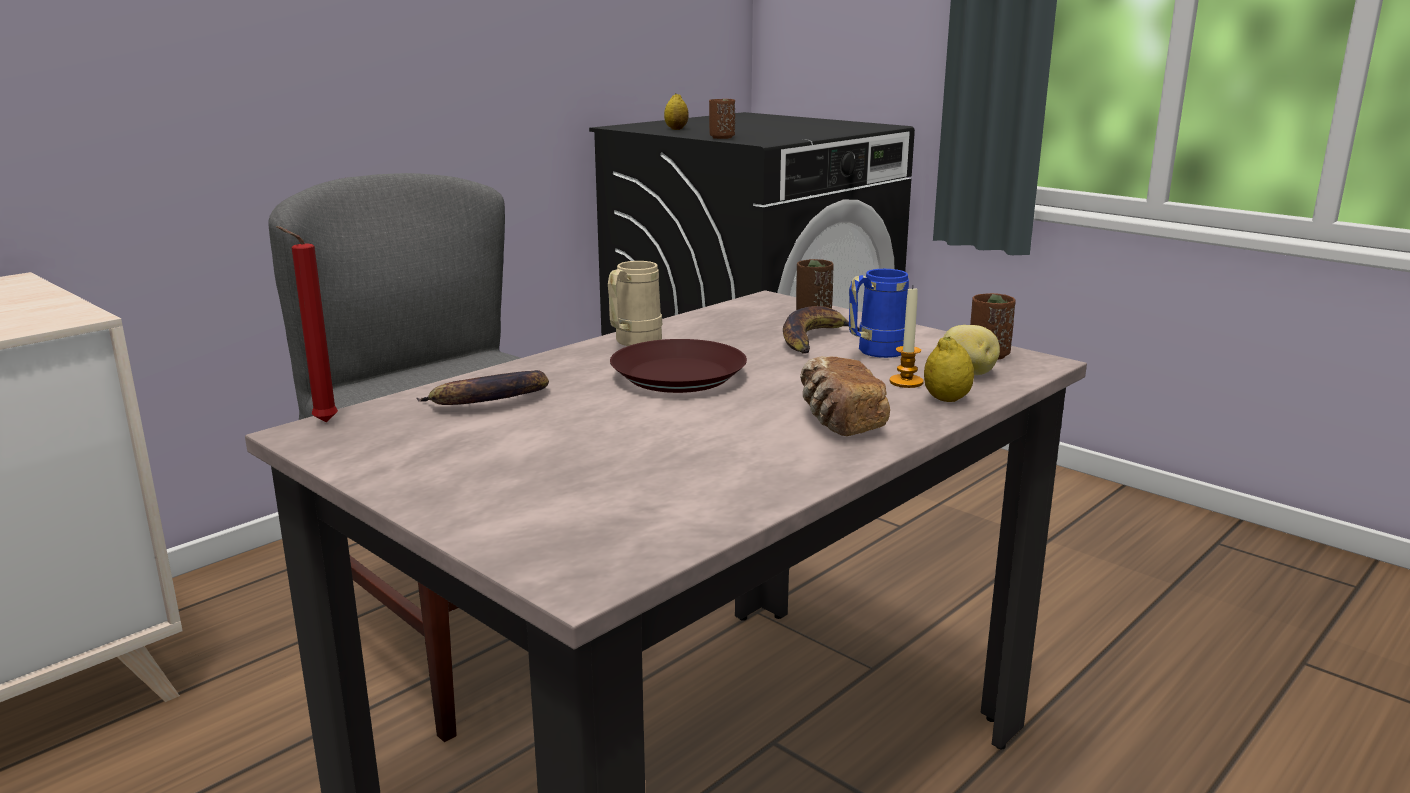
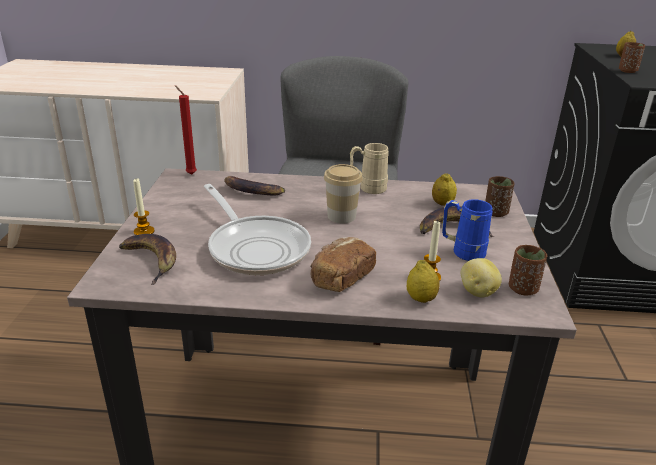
camera: 50 degrees right, 10 degrees up
brown plate [610,339,747,393] -> cup [324,164,363,223]
none -> banana [119,234,176,285]
none -> candle [133,178,155,235]
none -> frying pan [204,184,311,275]
none -> lemon [432,173,457,206]

